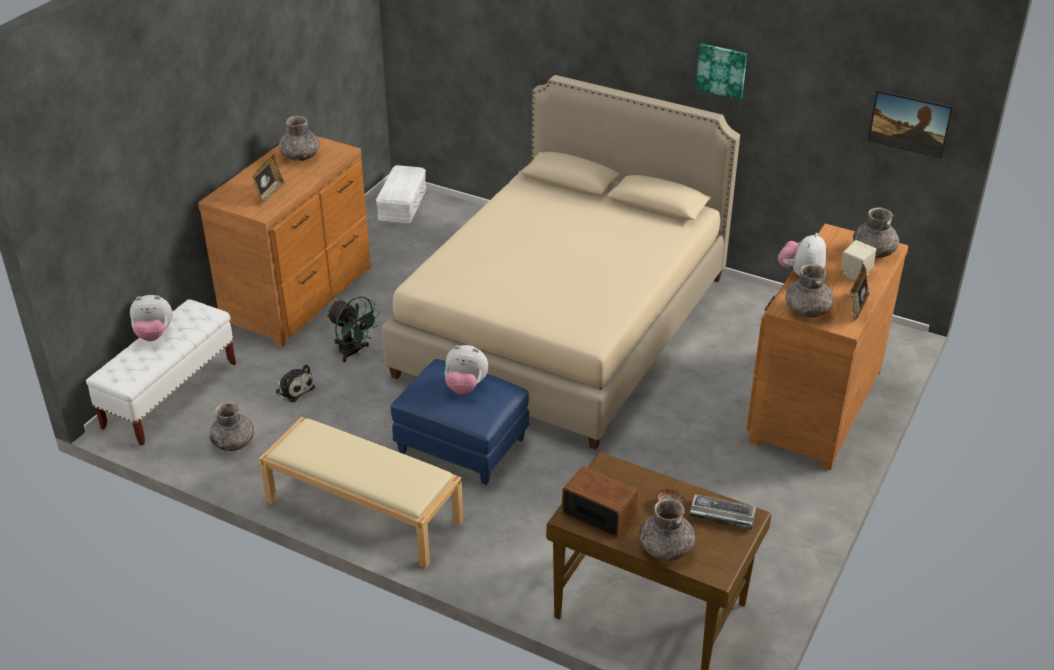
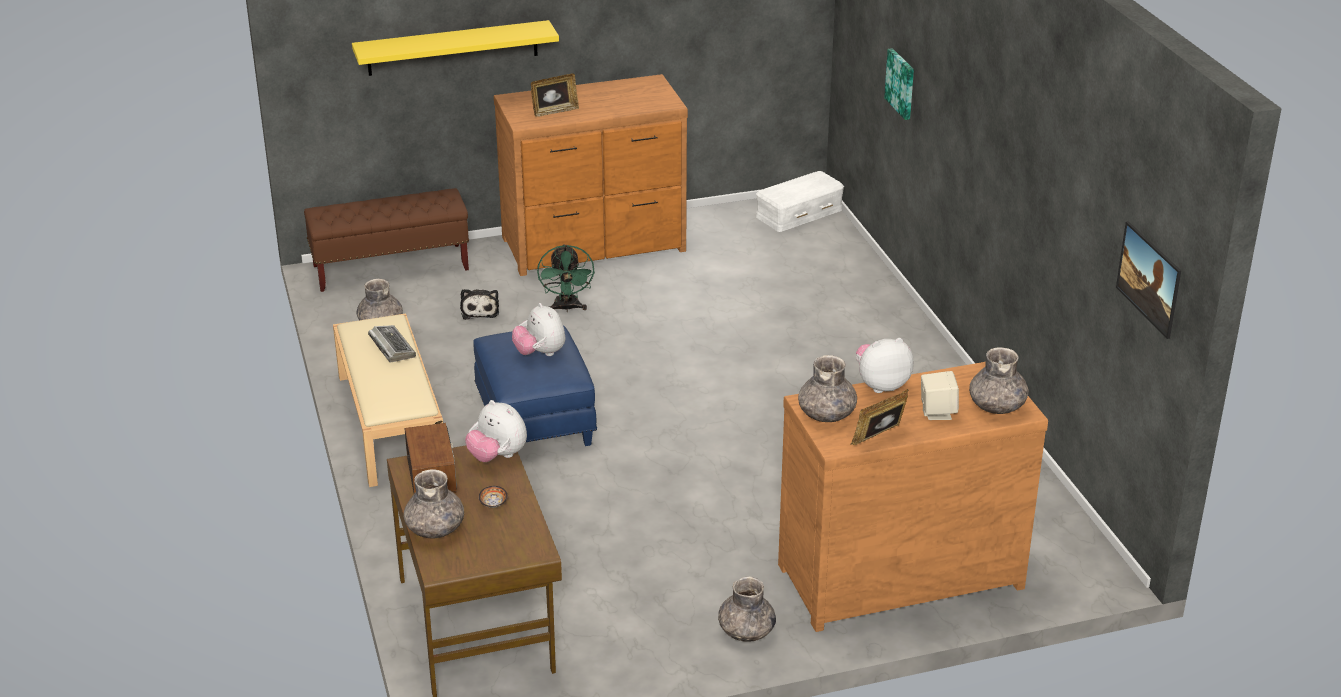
camera: 45 degrees right, 5 degrees down
white bench [86,299,236,446] -> brown bench [304,188,469,292]
plush toy [130,295,173,341] -> plush toy moved to [465,400,527,462]
grey vase [279,116,320,161] -> grey vase moved to [718,577,776,642]
beige bed [382,75,740,450] -> none
keyboard [689,494,756,529] -> keyboard moved to [368,325,416,362]
picture [696,43,747,100] -> picture moved to [884,48,914,120]
none -> yellow shelf [352,20,559,76]

